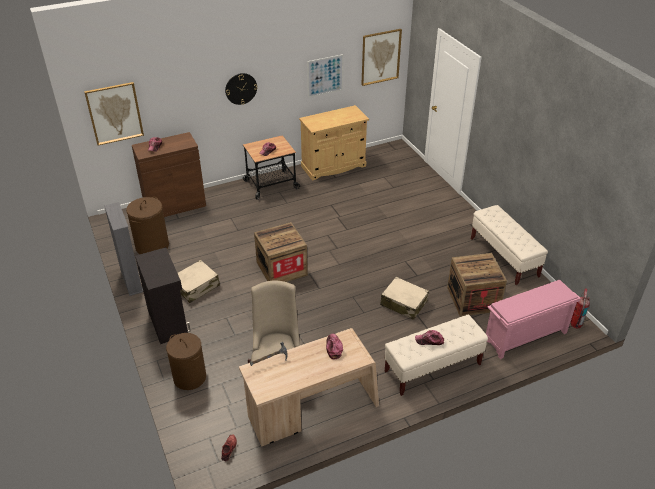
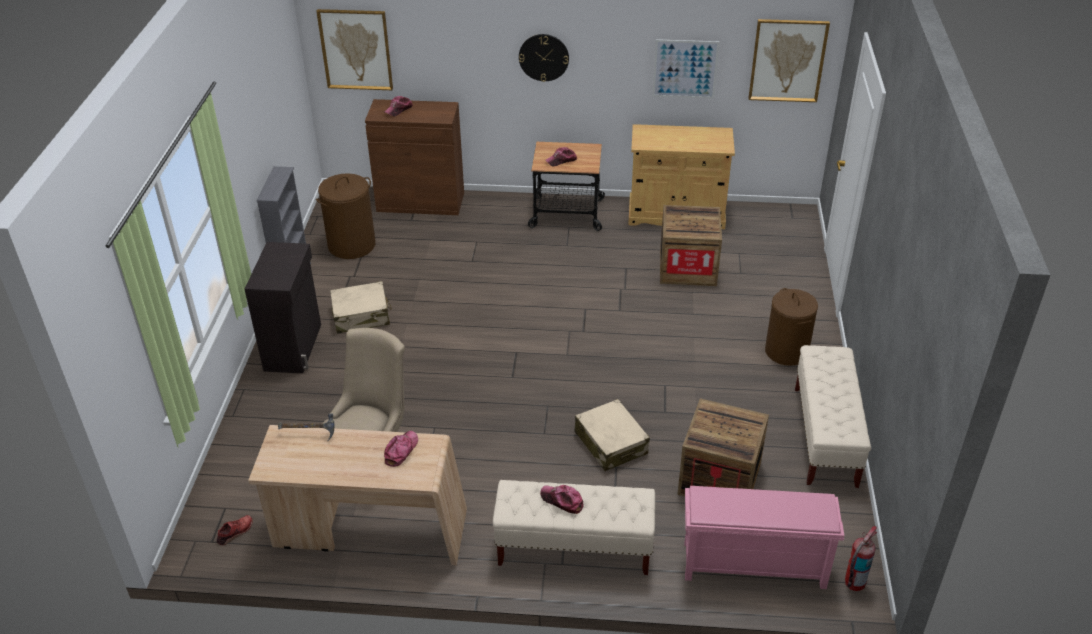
camera: 30 degrees right, 0 degrees up
brown laundry basket [166,333,206,390] -> brown laundry basket moved to [765,288,818,366]
crate [254,222,308,282] -> crate moved to [660,205,722,286]

